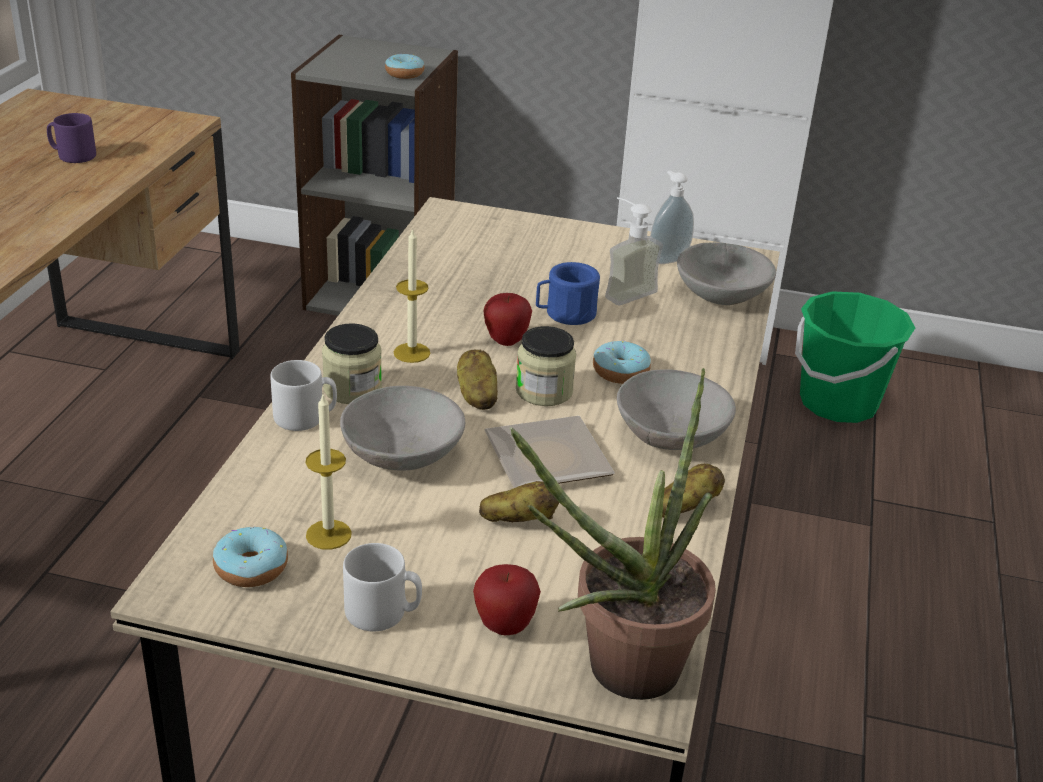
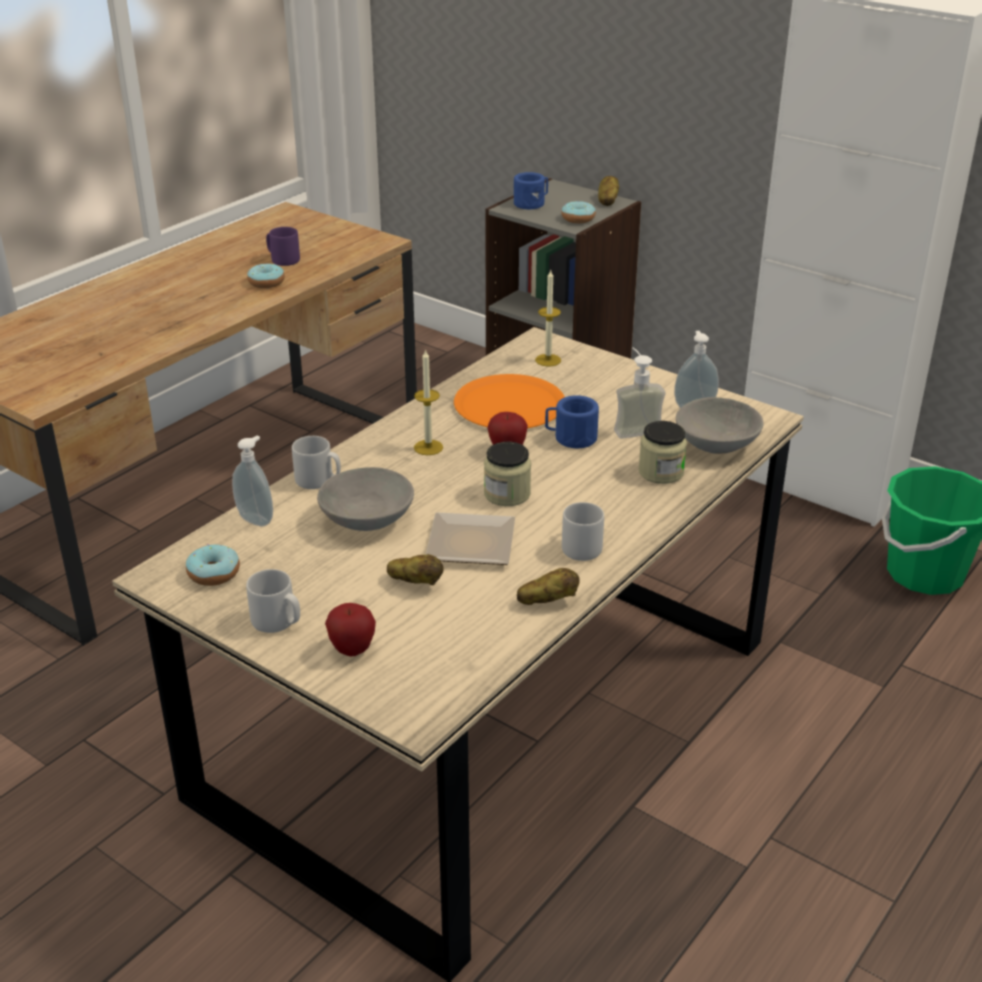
camera: 25 degrees right, 0 degrees up
candle [305,395,352,550] -> candle moved to [535,270,561,366]
jar [322,323,382,404] -> jar moved to [638,421,687,484]
potato [457,350,498,410] -> potato moved to [598,176,619,206]
potted plant [509,368,716,700] -> none
donut [593,340,651,384] -> donut moved to [247,263,285,288]
grey bowl [617,369,736,450] -> grey mug [562,502,604,561]
none -> soap dispenser [232,435,273,526]
none -> orange plate [454,374,565,428]
none -> blue mug [514,172,548,209]

